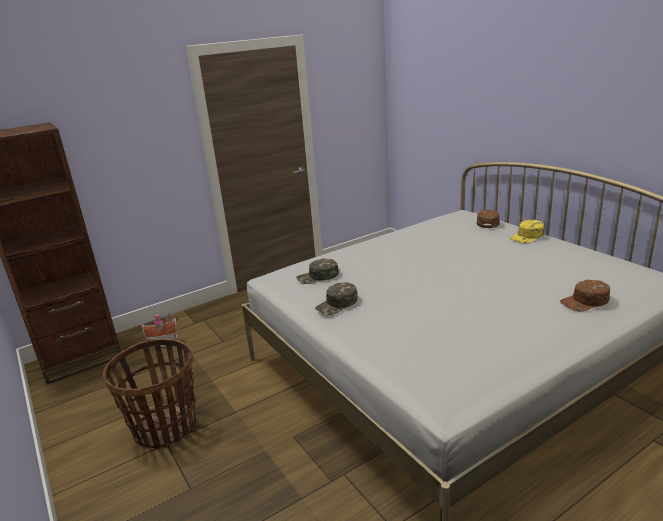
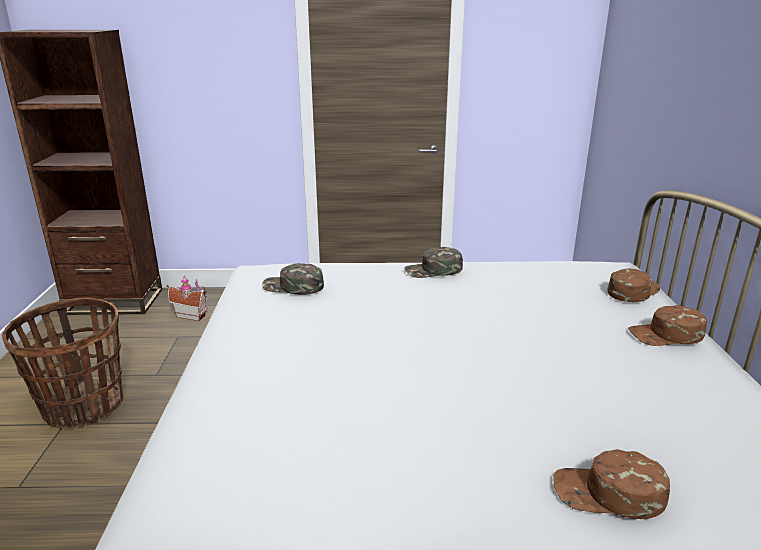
camera: 30 degrees right, 0 degrees up
green cap [315,282,358,315] -> green cap moved to [404,247,463,278]
yellow cap [510,220,544,243] -> brown cap [628,305,707,346]

